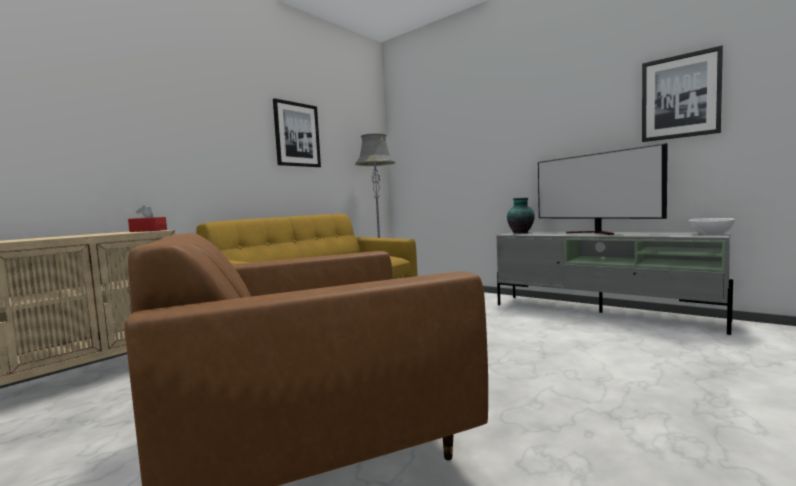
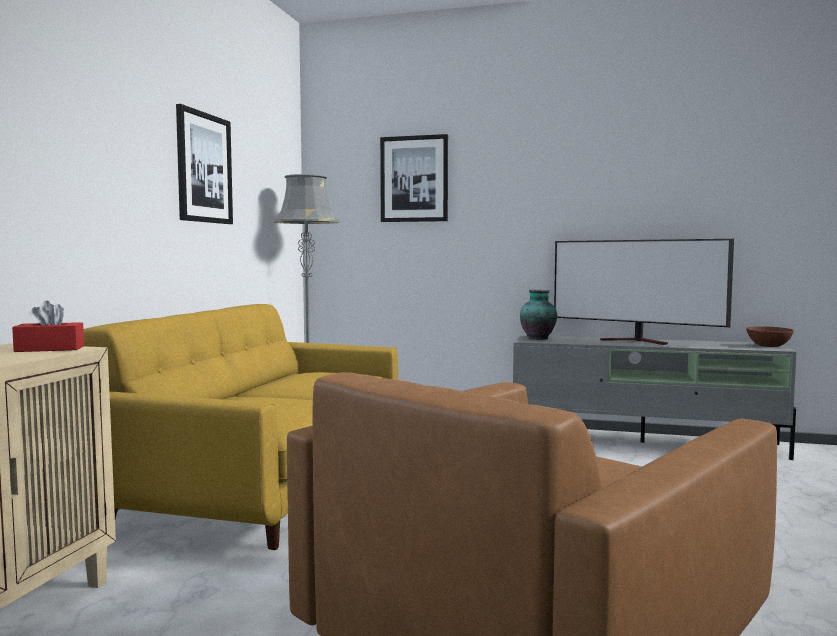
camera: 25 degrees left, 0 degrees up
picture [642,45,723,142] -> picture moved to [380,134,448,222]
white bowl [689,218,735,235] -> brown bowl [746,326,794,347]

